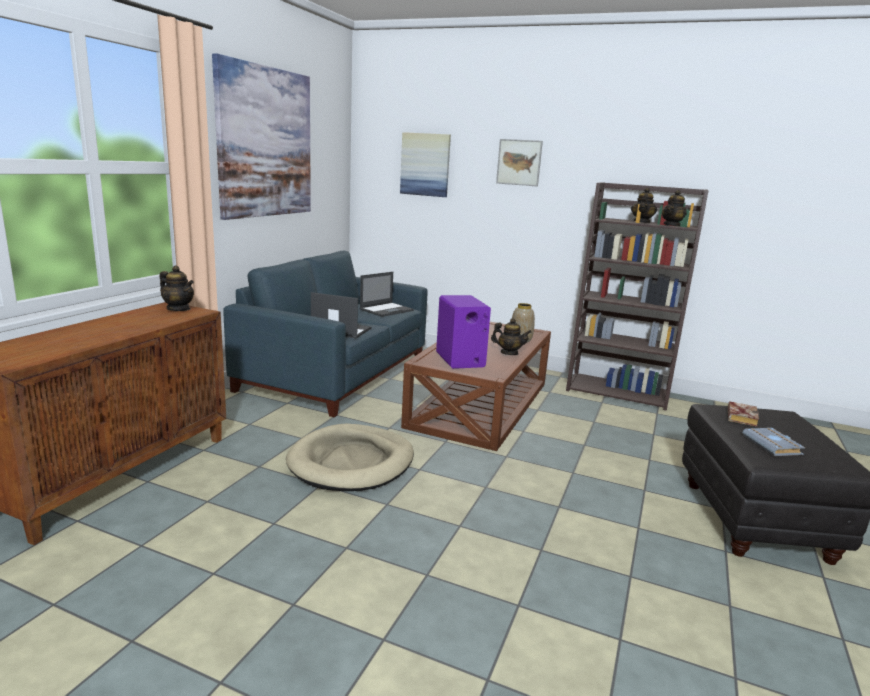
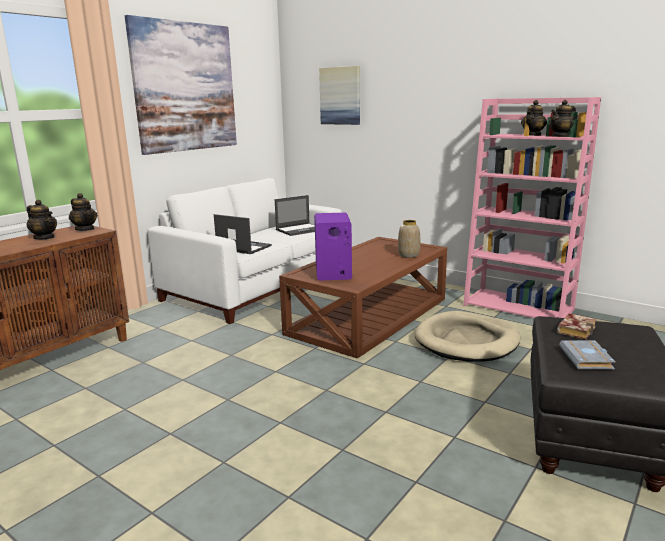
camera: 15 degrees right, 0 degrees up
blue sofa [224,251,427,417] -> white sofa [147,178,342,324]
beige dog bed [286,424,414,491] -> beige dog bed moved to [414,311,521,362]
teapot [491,318,531,355] -> teapot moved to [27,200,57,239]
picture [496,139,543,187] -> none
brown bookcase [566,182,708,411] -> pink bookcase [463,97,601,318]

